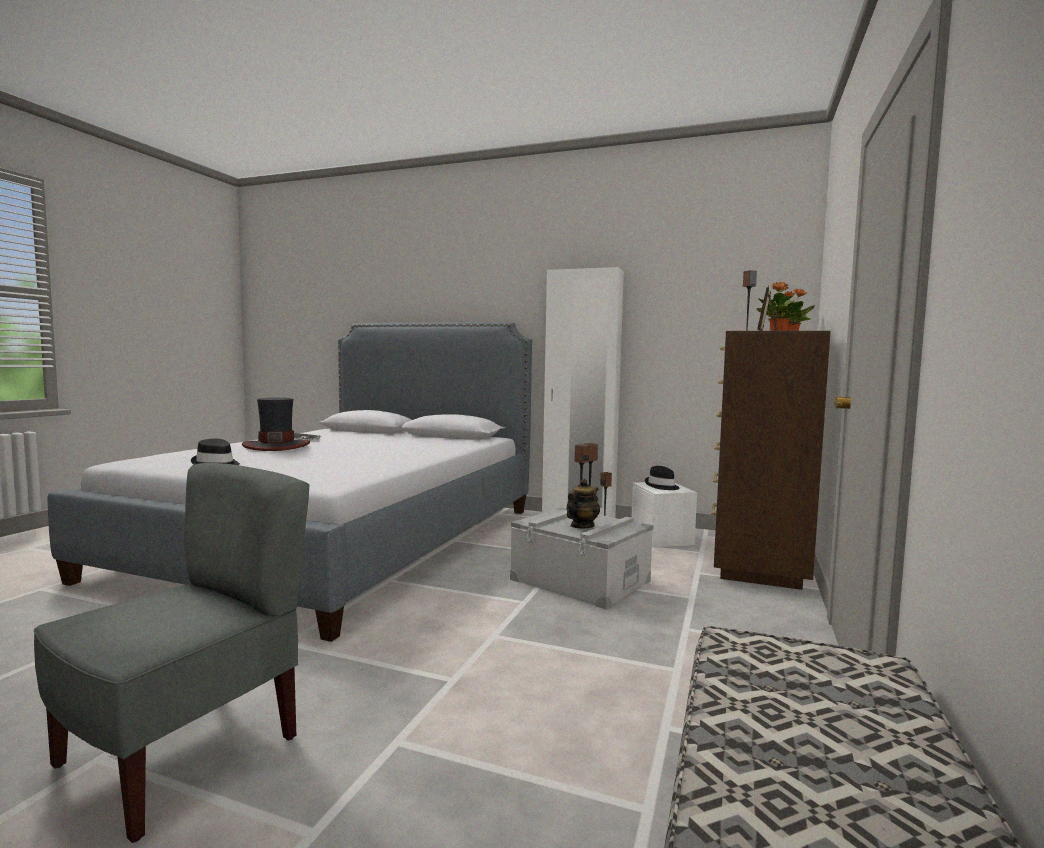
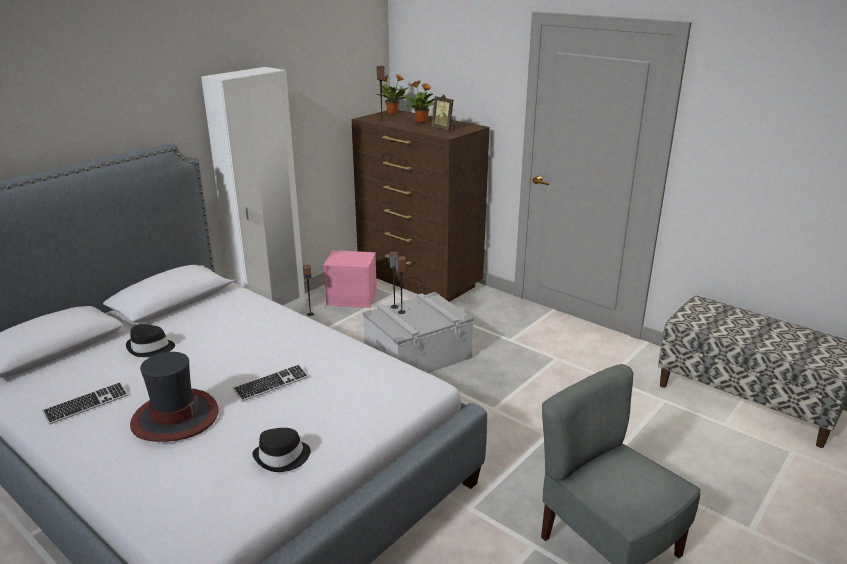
camera: 70 degrees left, 20 degrees up
teapot [567,478,600,528] -> none
white storage box [632,482,697,548] -> pink storage box [323,250,377,308]
black hat [645,466,680,490] -> black hat moved to [126,324,175,357]
none -> keyboard [233,364,309,402]

